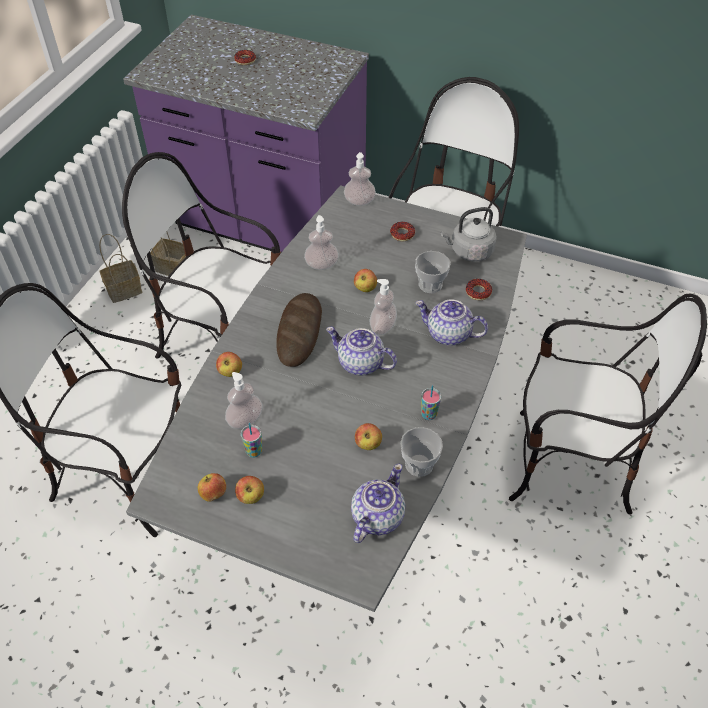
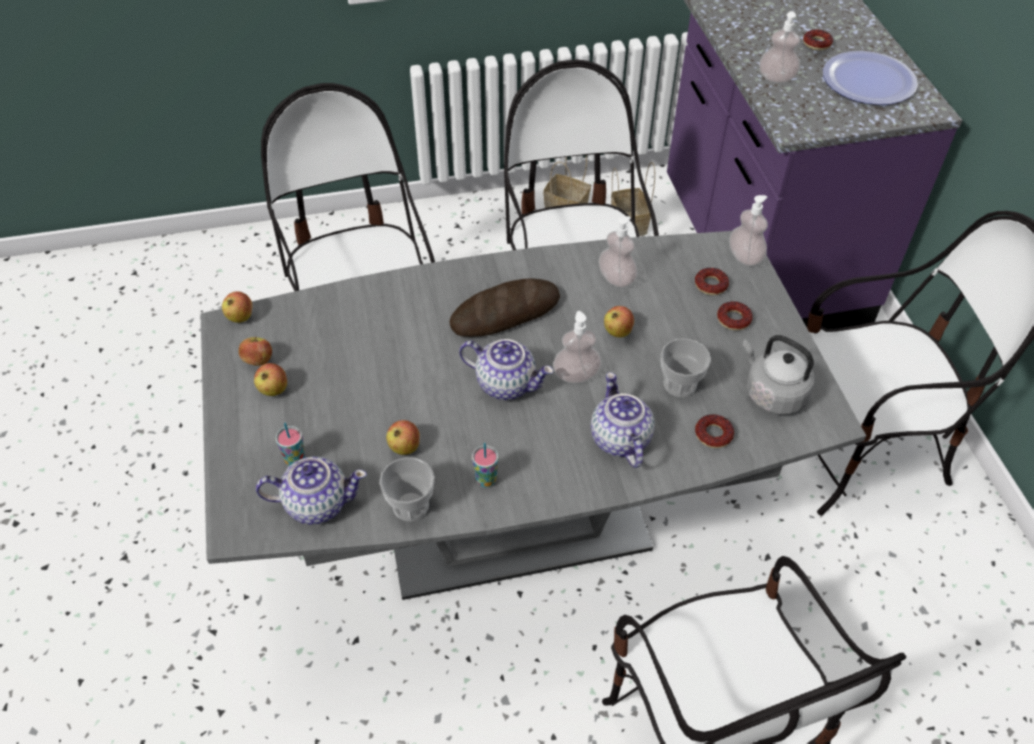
camera: 55 degrees right, 0 degrees up
apple [216,352,242,377] -> apple moved to [222,291,253,323]
soap dispenser [225,372,263,429] -> soap dispenser moved to [759,11,800,83]
cup [241,423,262,458] -> cup moved to [276,423,306,466]
teapot [326,327,397,376] -> teapot turned 120 degrees clockwise [459,339,554,400]
none -> donut [695,268,729,295]
none -> plate [823,51,918,105]

